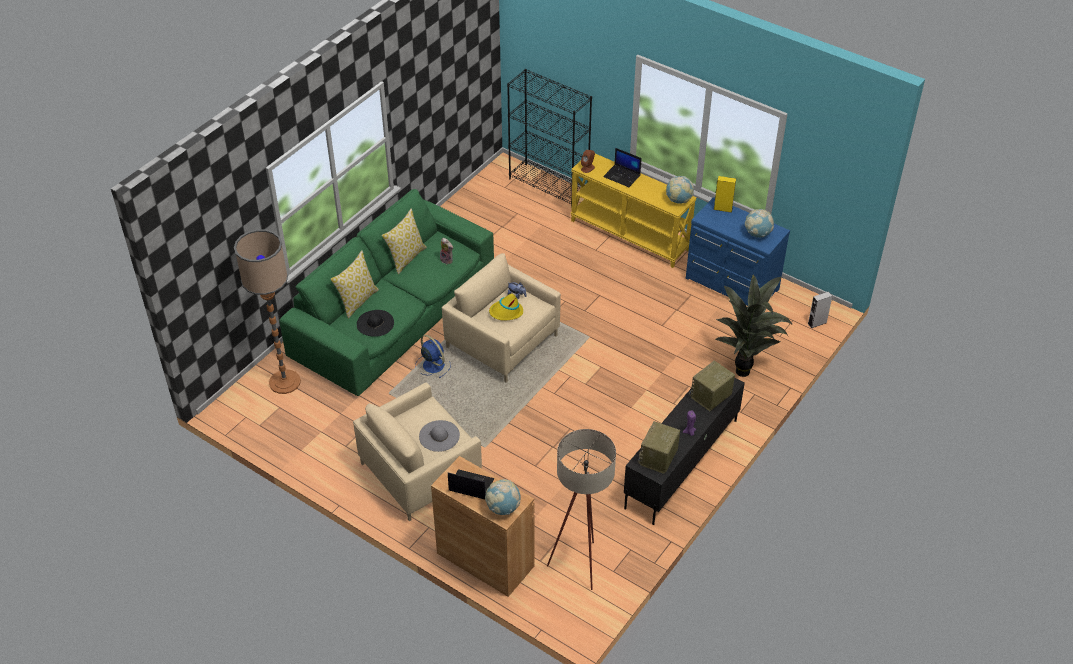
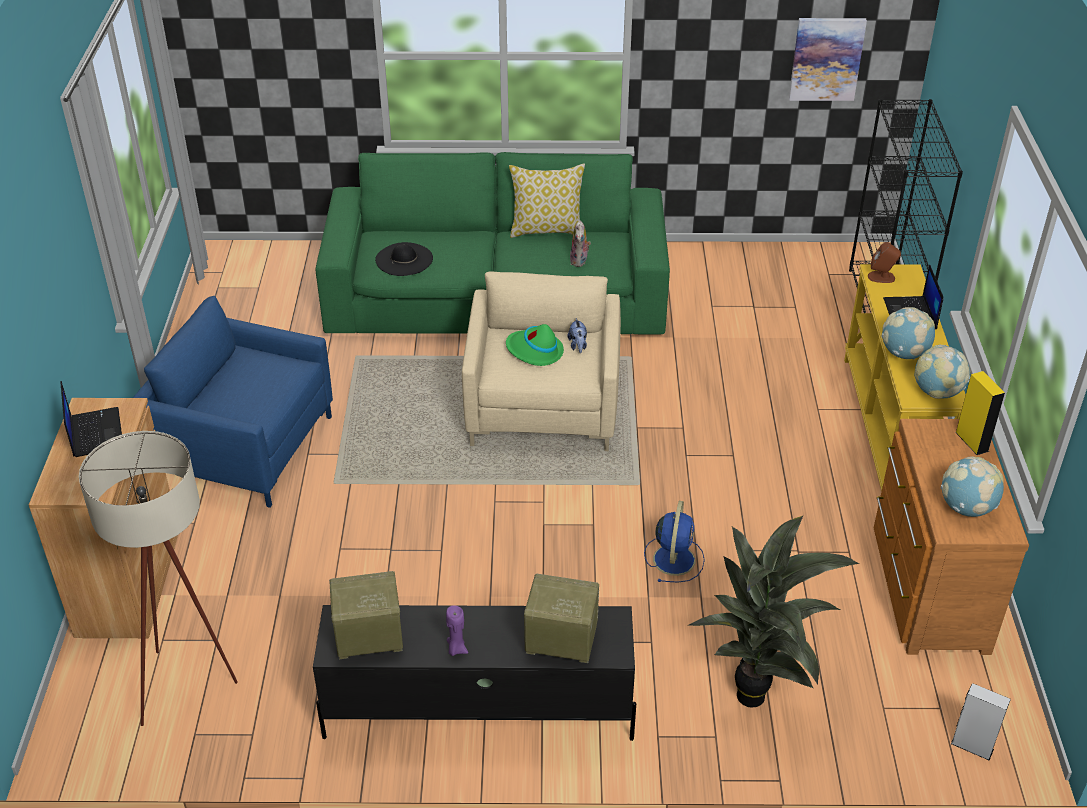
camera: 55 degrees right, 5 degrees down
floor lamp [234,229,301,394] -> none
pillow [330,251,379,319] -> none
beige armchair [353,383,482,522] -> blue armchair [133,296,333,508]
blue fan [415,335,451,378] -> blue fan moved to [644,501,705,583]
grey hat [419,420,460,452] -> none
globe [485,479,520,515] -> globe moved to [881,307,935,359]
yellow hat [489,294,523,321] -> green hat [506,324,564,366]
blue dresser [686,197,790,306] -> brown dresser [874,419,1029,655]
none -> picture [789,18,867,101]

